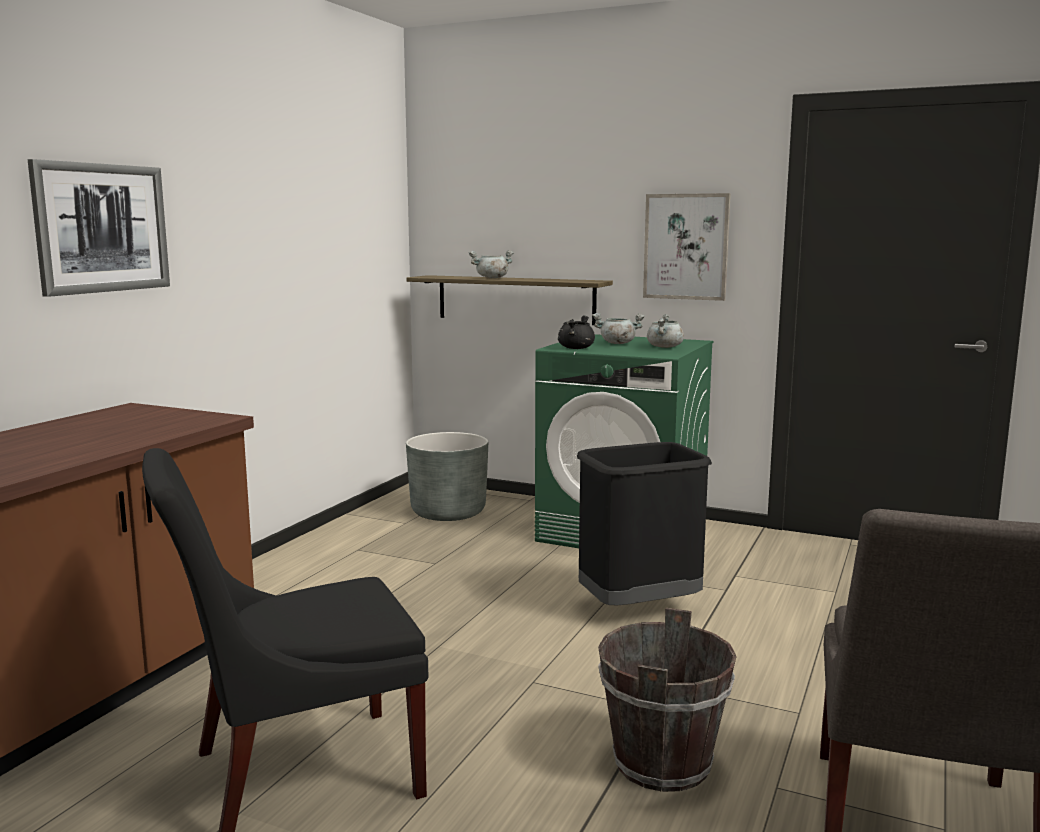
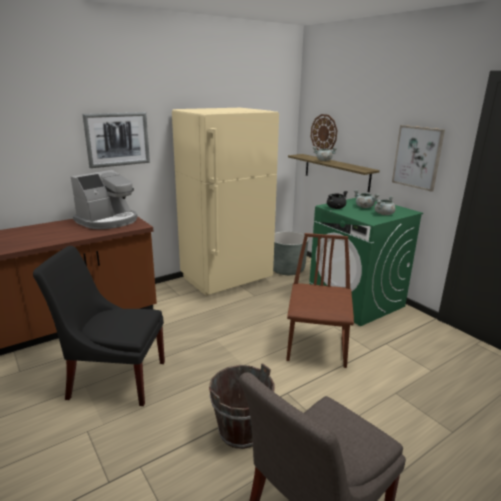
camera: 30 degrees right, 10 degrees up
black trash can [577,442,712,605] -> brown chair [286,233,354,368]
none -> coffee machine [71,170,138,229]
none -> beige fridge [172,108,279,296]
none -> wall clock [311,114,337,150]

